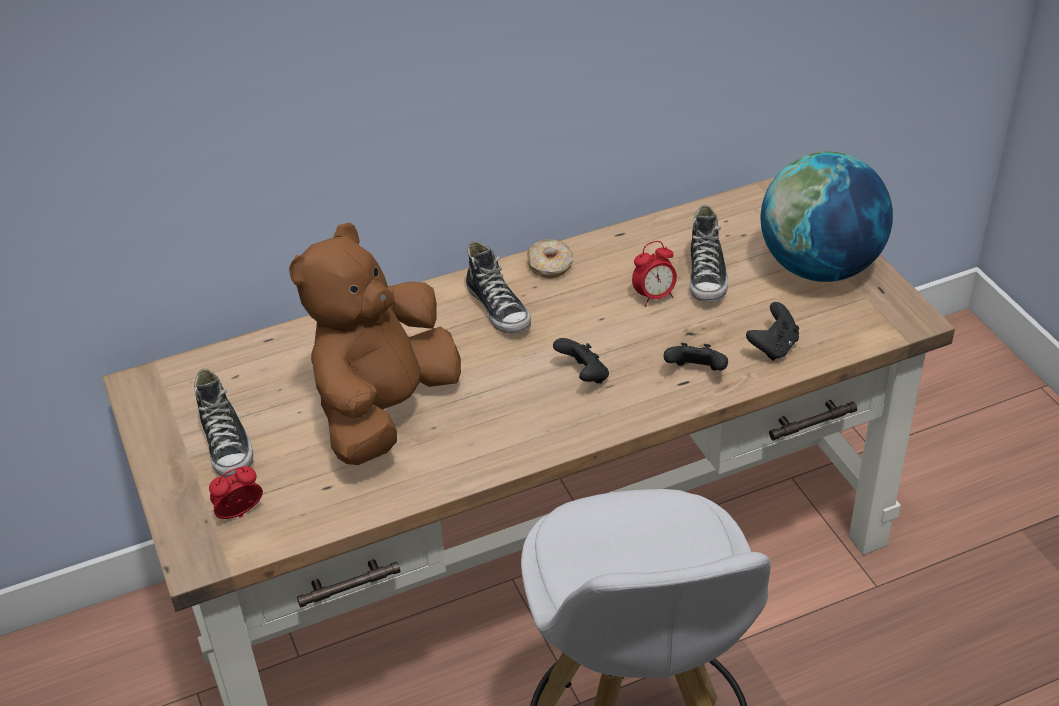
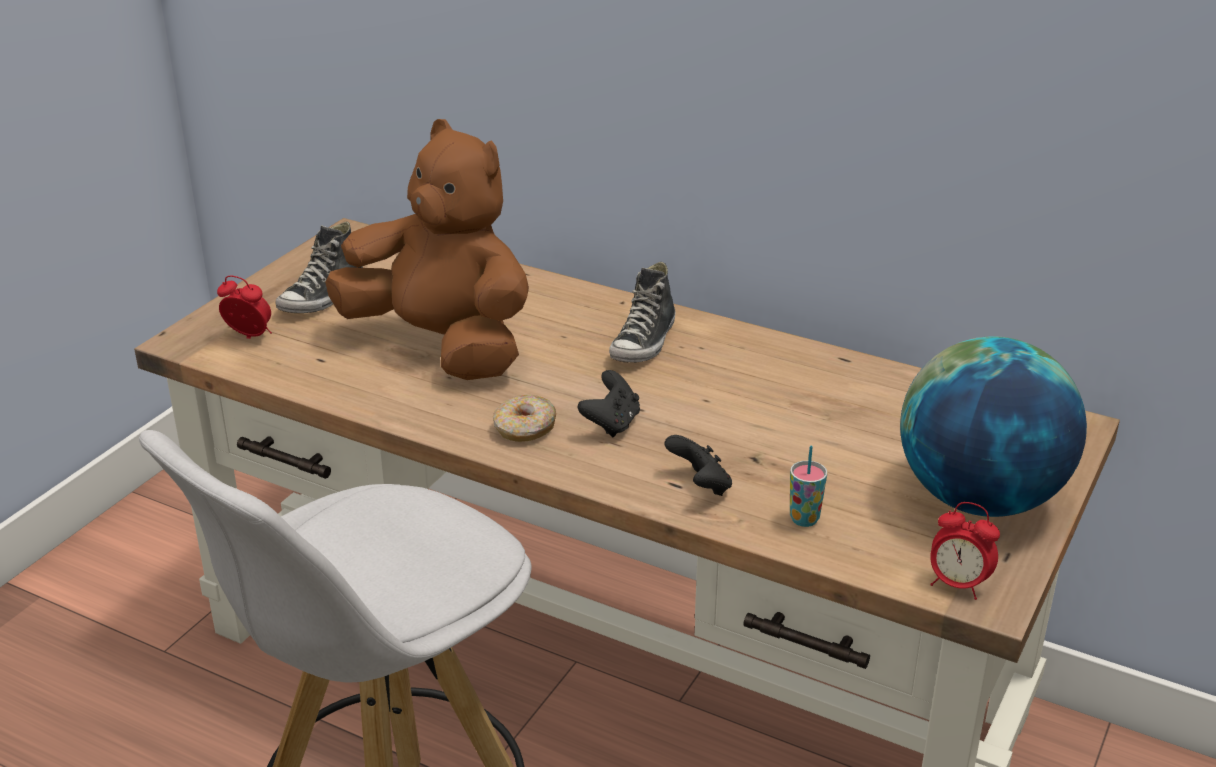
camera: 50 degrees right, 10 degrees down
brown plush toy [289,223,461,465] -> brown plush toy turned 45 degrees clockwise [325,119,529,380]
donut [527,239,573,279] -> donut moved to [493,395,556,442]
alarm clock [632,241,677,306] -> alarm clock moved to [930,502,1000,600]
shoe [690,205,728,302] -> none
black game controller [746,302,799,361] -> cup [790,446,828,527]

